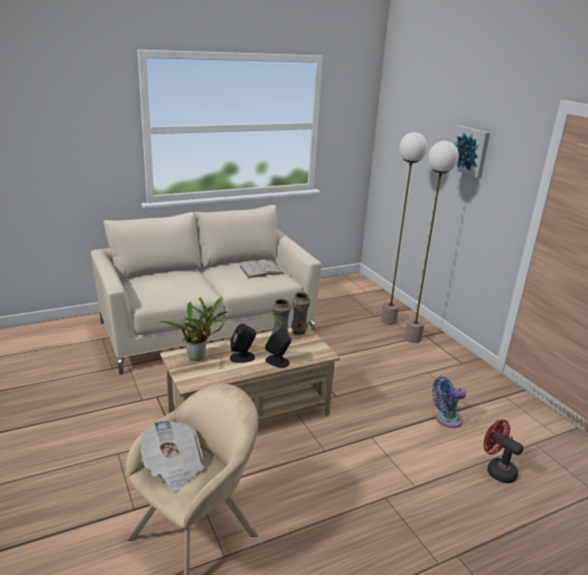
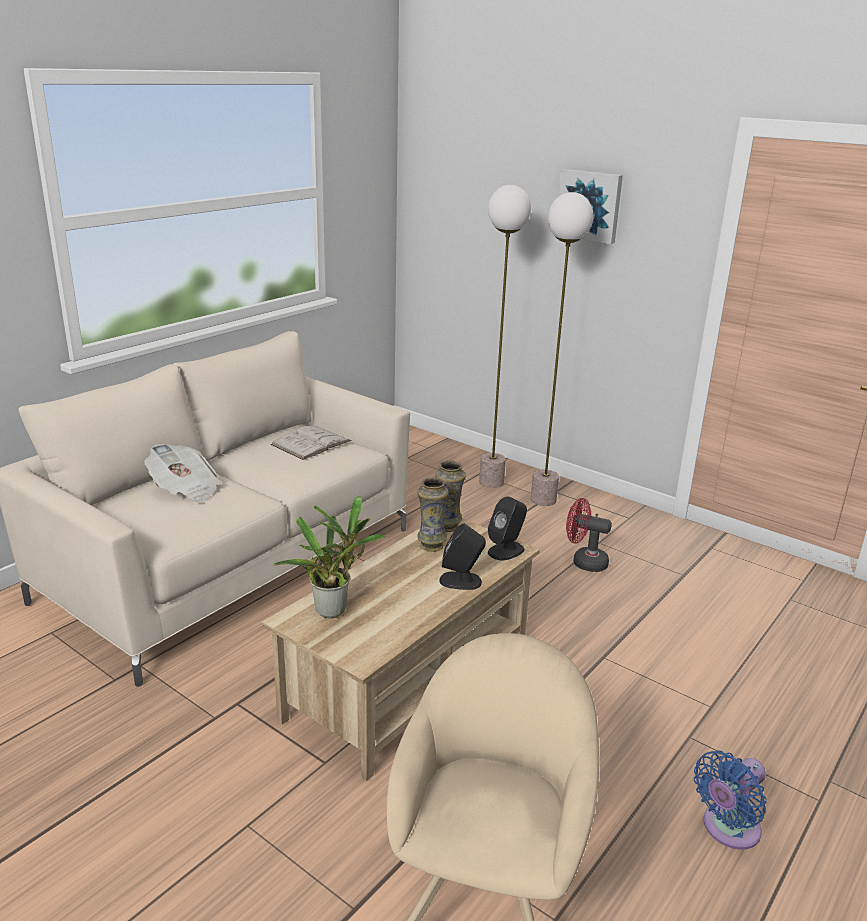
camera: 25 degrees left, 0 degrees up
newspaper [141,419,204,491] -> newspaper moved to [144,444,221,503]
black speaker [230,323,256,363] -> black speaker moved to [488,497,527,561]
blue fan [432,376,466,428] -> blue fan moved to [694,750,767,850]
red fan [484,419,524,483] -> red fan moved to [566,498,612,572]

